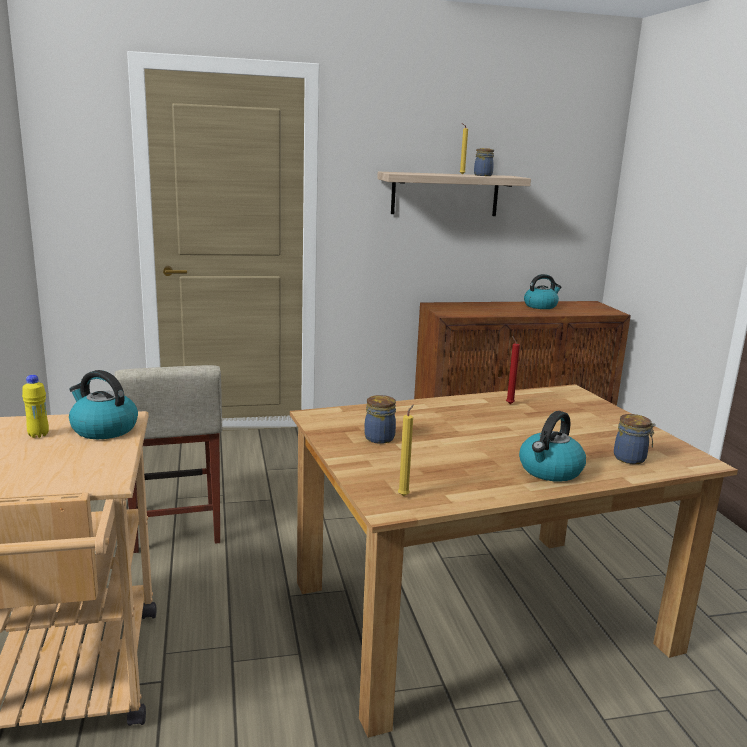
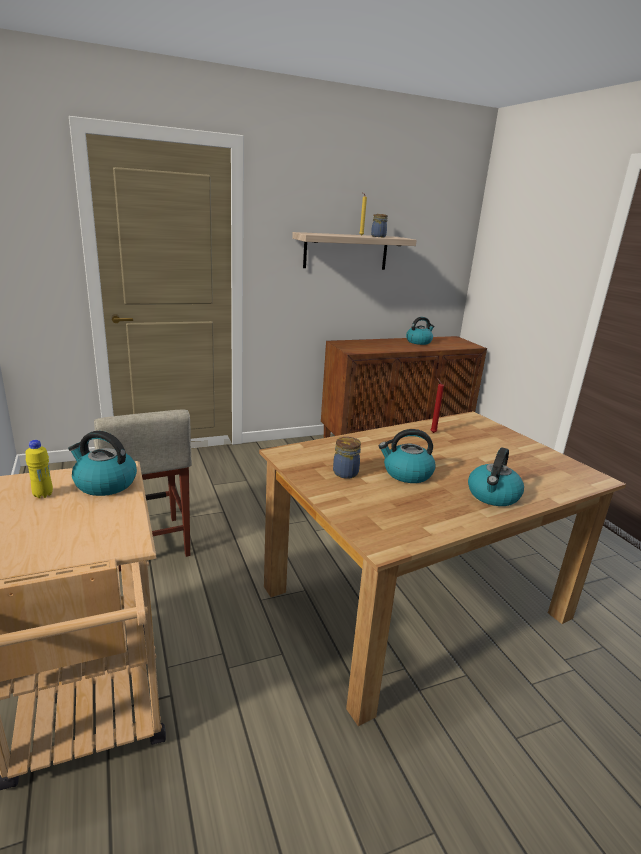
camera: 10 degrees left, 5 degrees up
yellow candle [398,404,414,496] -> none
jar [614,414,656,464] -> none
none -> kettle [379,429,435,483]

